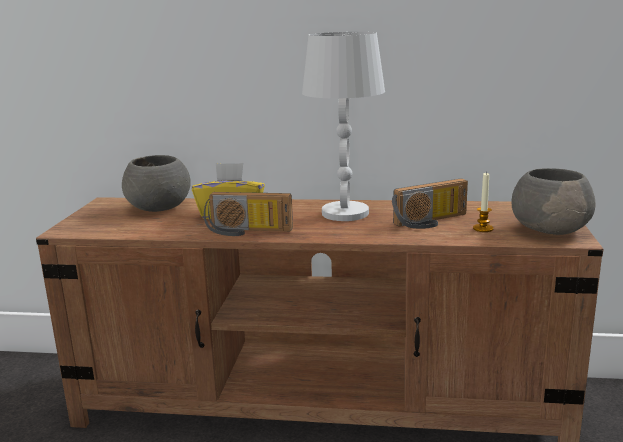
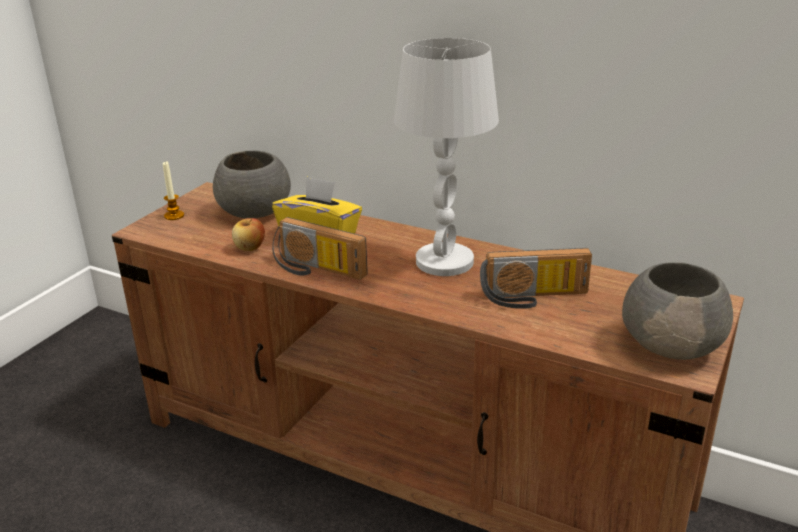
camera: 20 degrees right, 10 degrees up
candle [473,172,493,232] -> candle moved to [163,162,184,220]
none -> apple [232,218,265,251]

